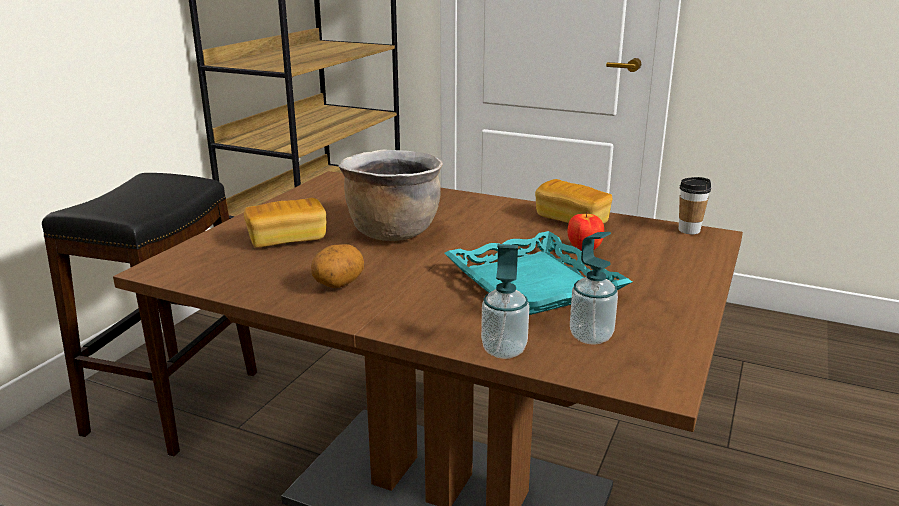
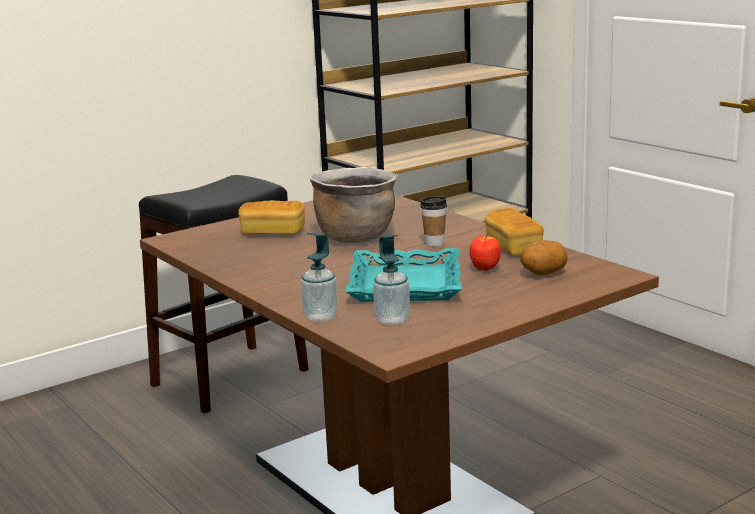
camera: 30 degrees right, 5 degrees down
potato [311,244,364,288] -> potato moved to [521,240,568,275]
cup [679,177,711,234] -> cup moved to [420,197,447,247]

